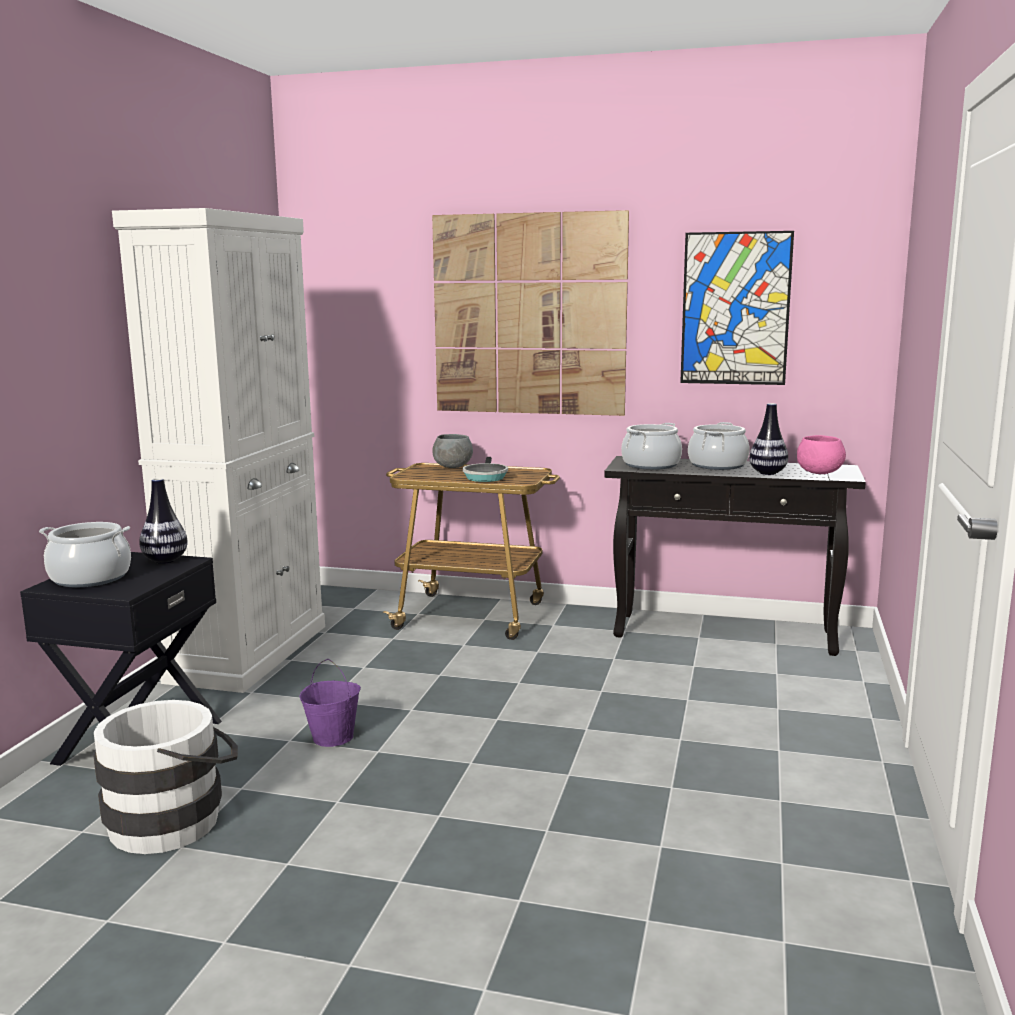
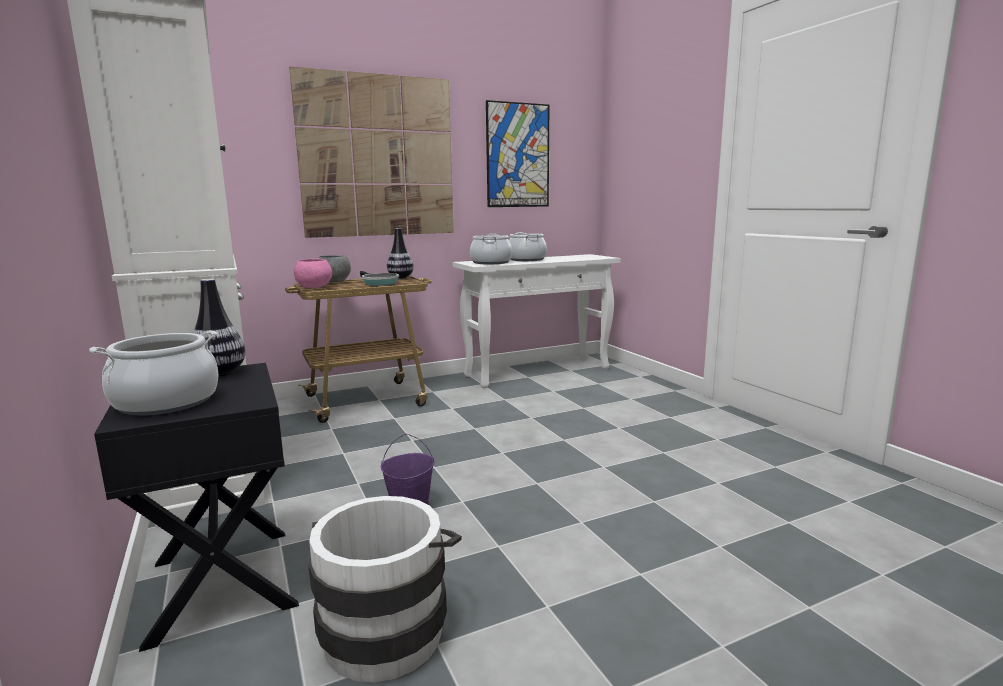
camera: 40 degrees left, 0 degrees up
black console table [604,456,866,656] -> white console table [453,254,621,388]
vase [749,403,788,475] -> vase moved to [387,228,414,279]
pink bowl [797,435,846,474] -> pink bowl moved to [294,259,332,288]

